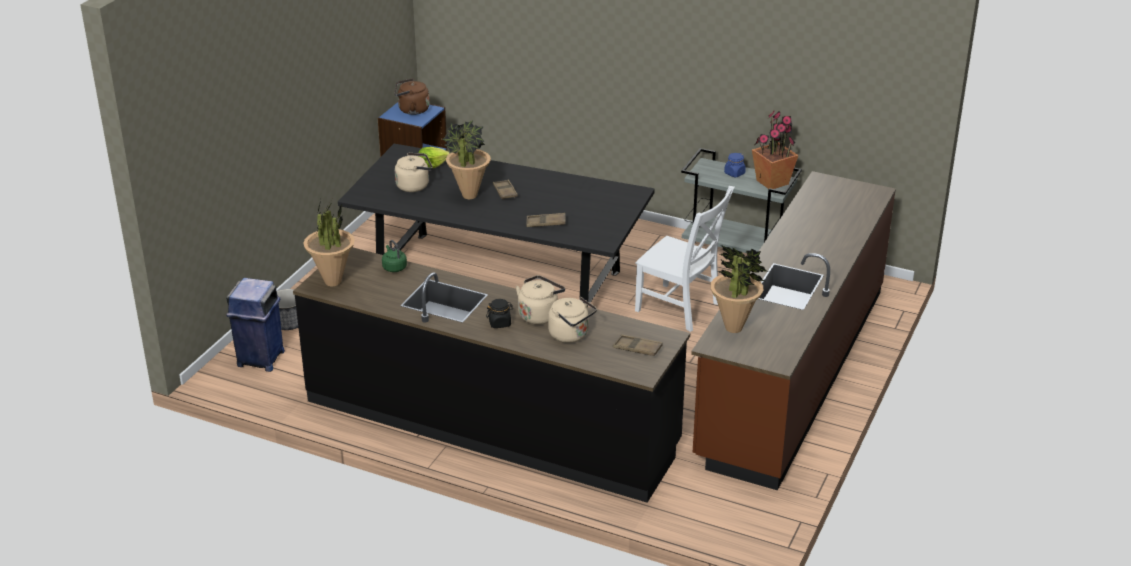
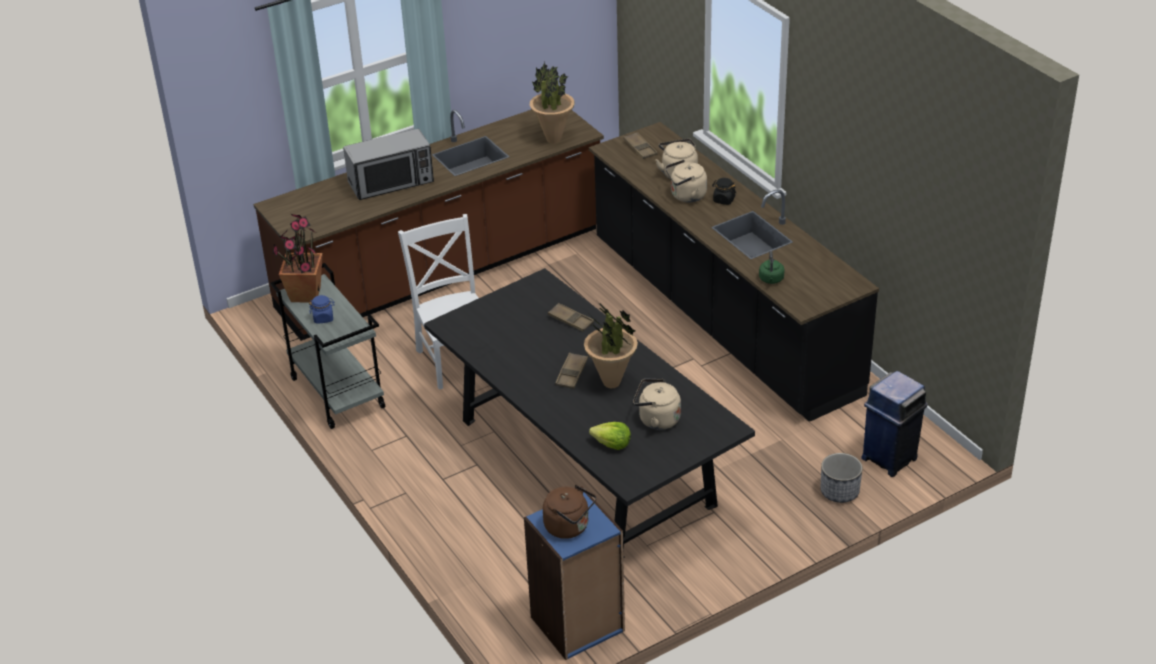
camera: 145 degrees left, 5 degrees up
potted plant [303,199,355,286] -> none
none -> microwave [343,129,434,200]

